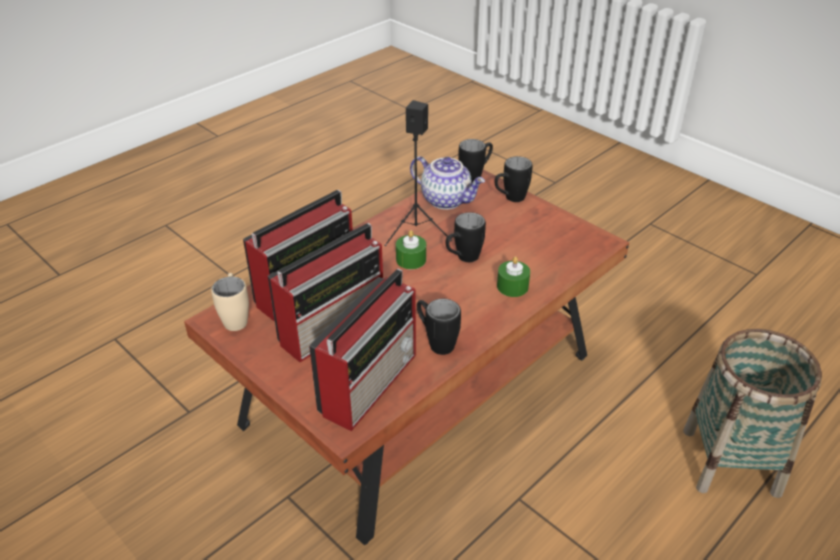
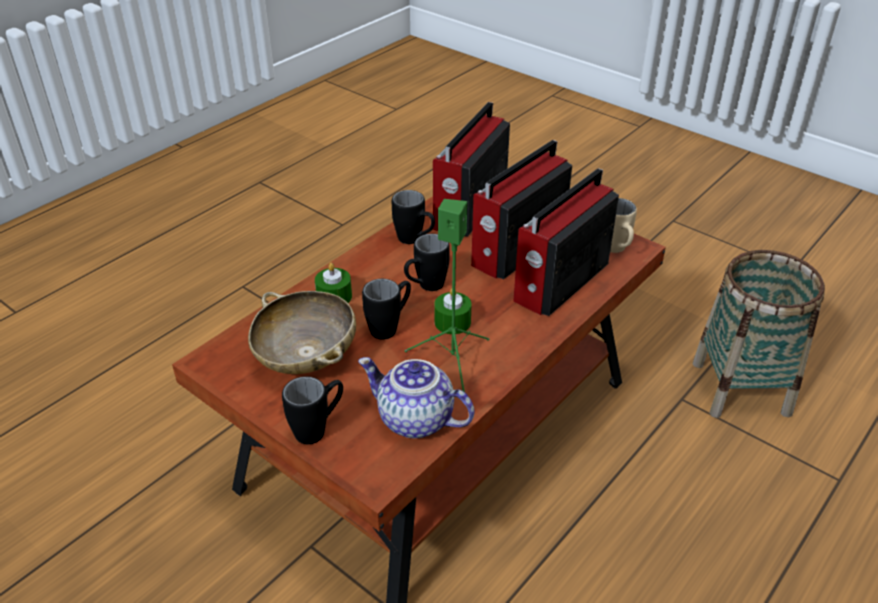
camera: 175 degrees right, 0 degrees up
black speaker [384,100,452,246] -> green speaker [404,199,489,392]
black mug [458,139,493,182] -> black mug moved to [404,234,450,291]
basket [683,329,822,498] -> basket moved to [693,250,825,418]
none -> beige bowl [248,291,356,374]

